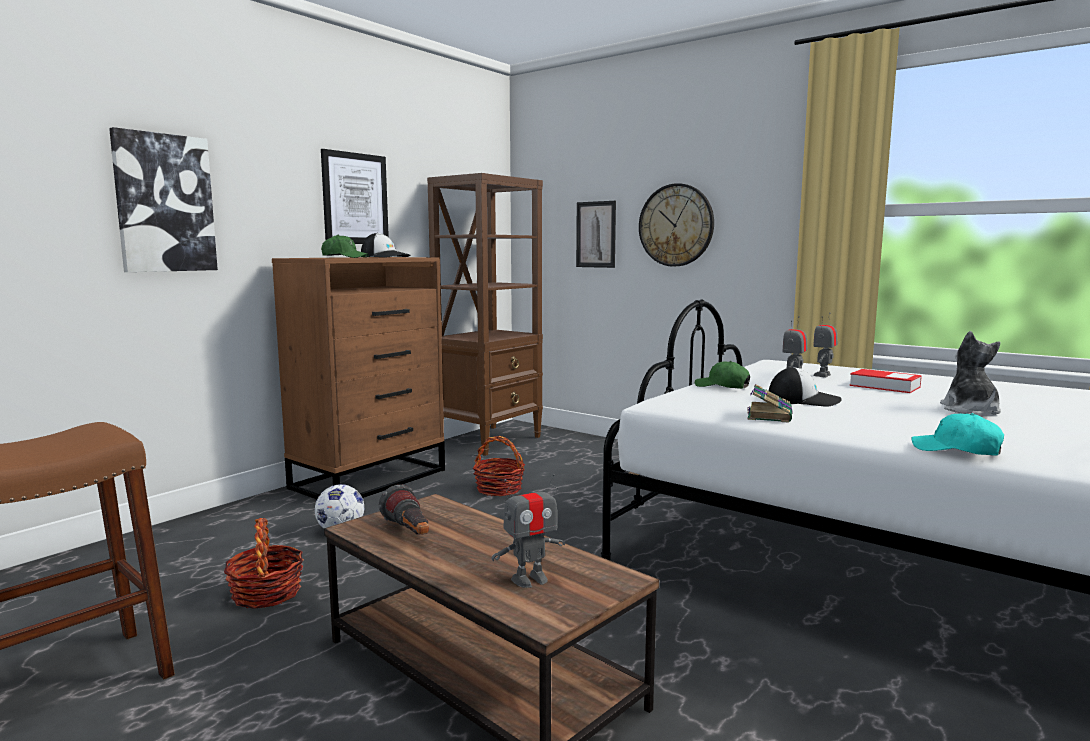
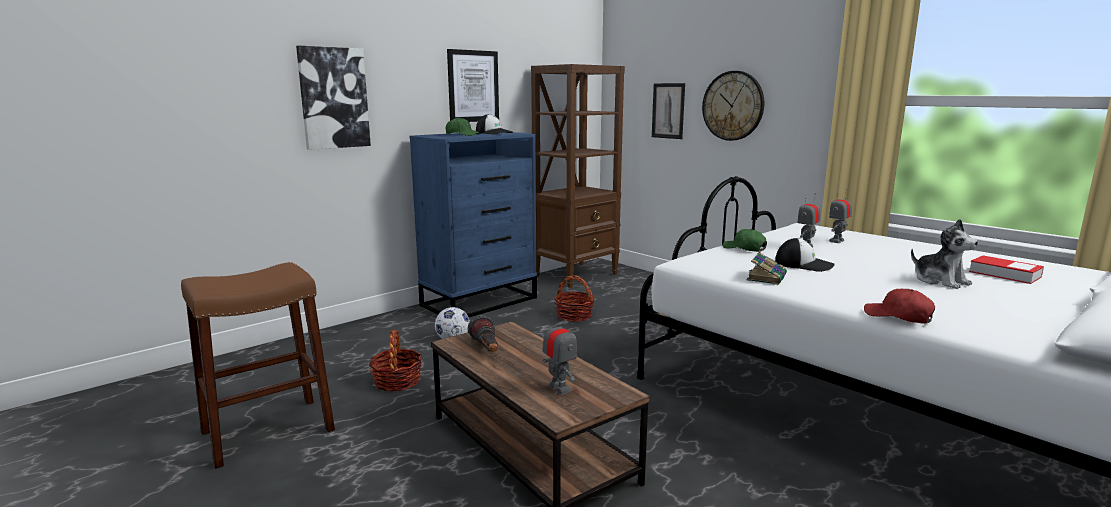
camera: 10 degrees right, 5 degrees up
brown dresser [272,257,445,499] -> blue dresser [409,132,537,317]
toy robot [491,474,565,588] -> toy robot turned 105 degrees counterclockwise [542,314,577,395]
book [849,369,922,393] -> book moved to [969,255,1044,284]
turquoise cap [911,413,1004,456] -> red cap [864,289,935,324]
plush toy [940,331,1001,415] -> plush toy turned 135 degrees clockwise [911,219,978,289]

